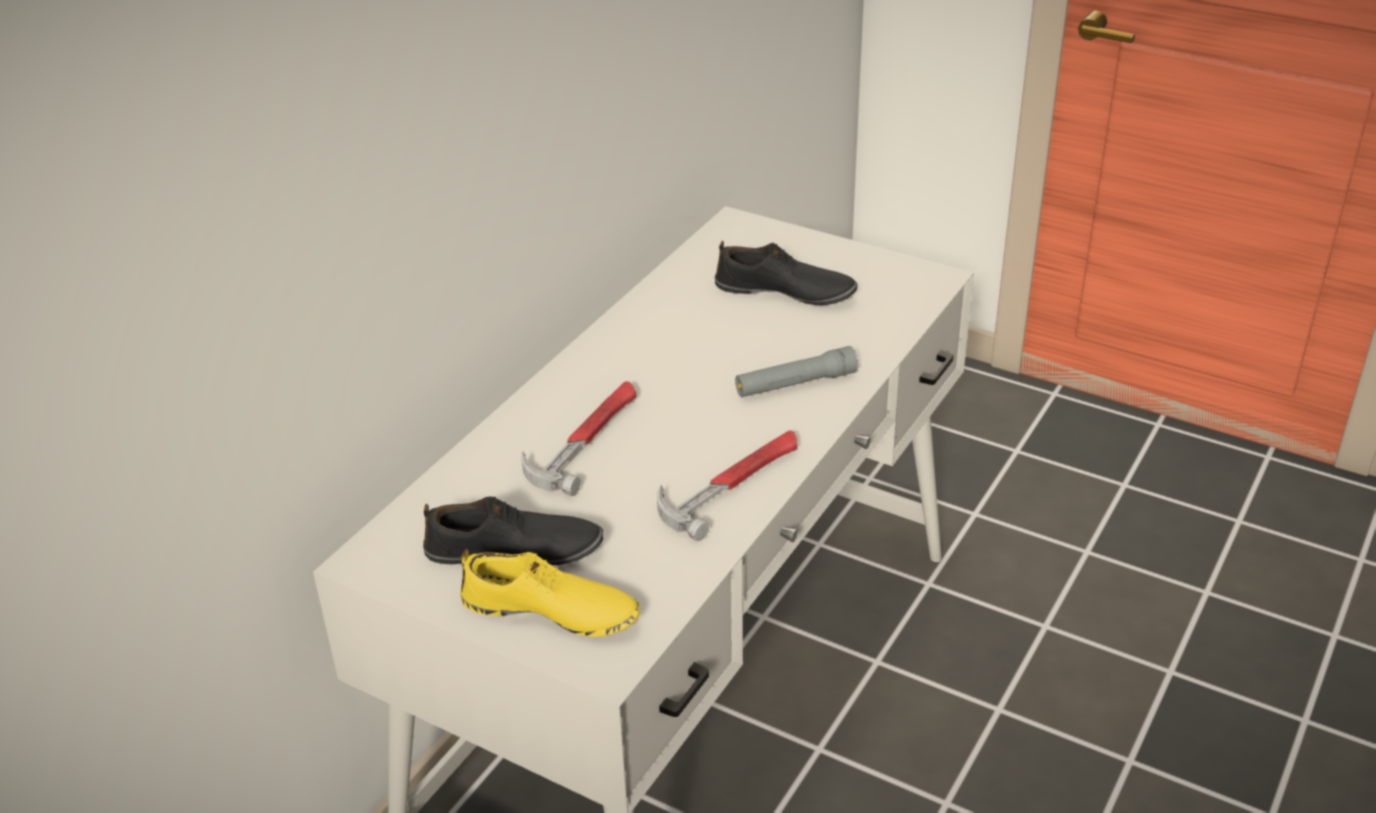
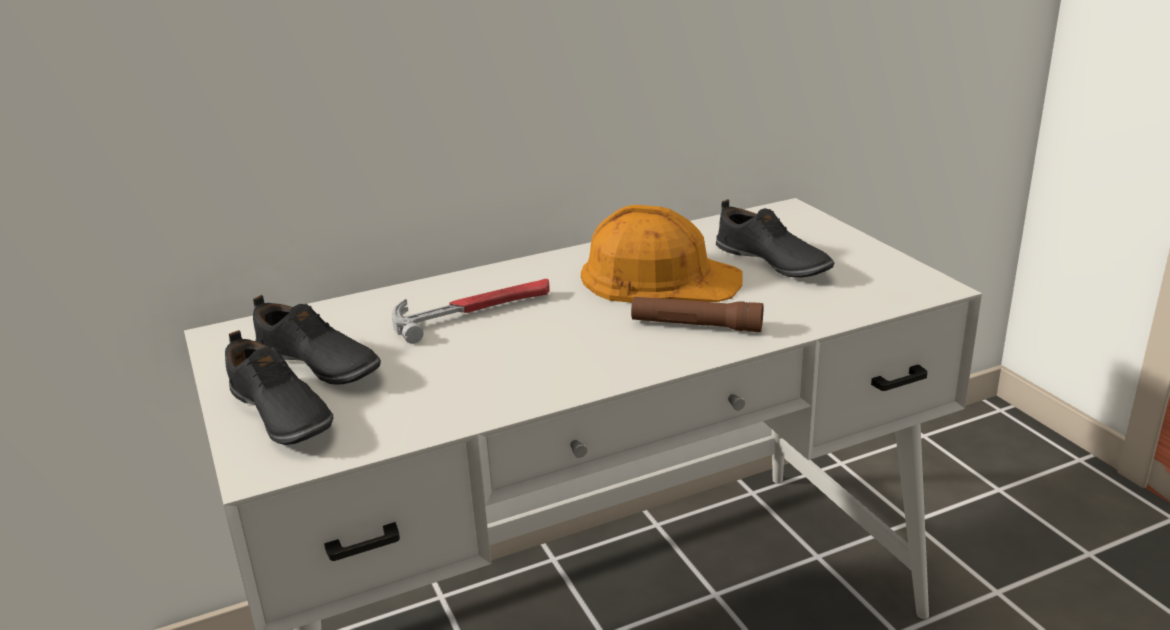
camera: 35 degrees right, 10 degrees down
yellow shoe [460,549,640,637] -> black shoe [225,330,333,445]
hammer [657,430,797,541] -> none
grey flashlight [735,346,858,397] -> brown flashlight [631,297,763,332]
none -> orange hard hat [581,205,743,303]

